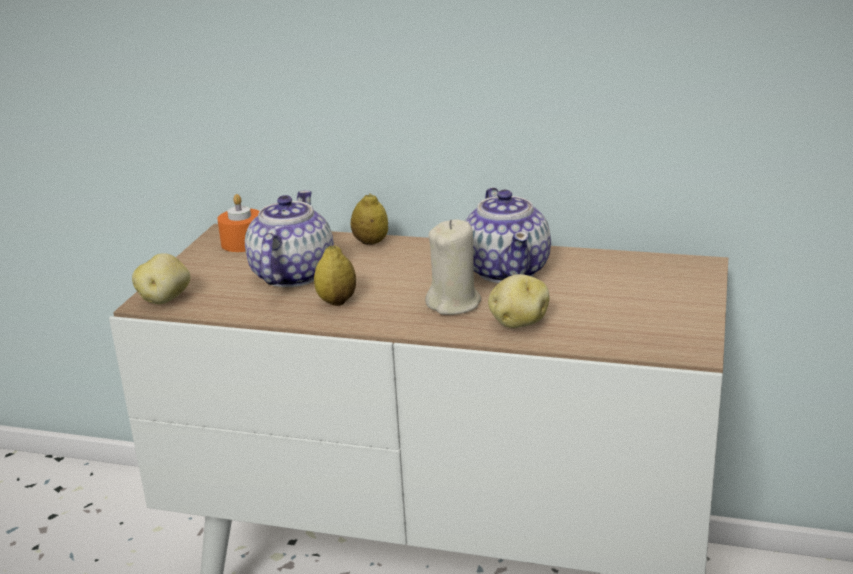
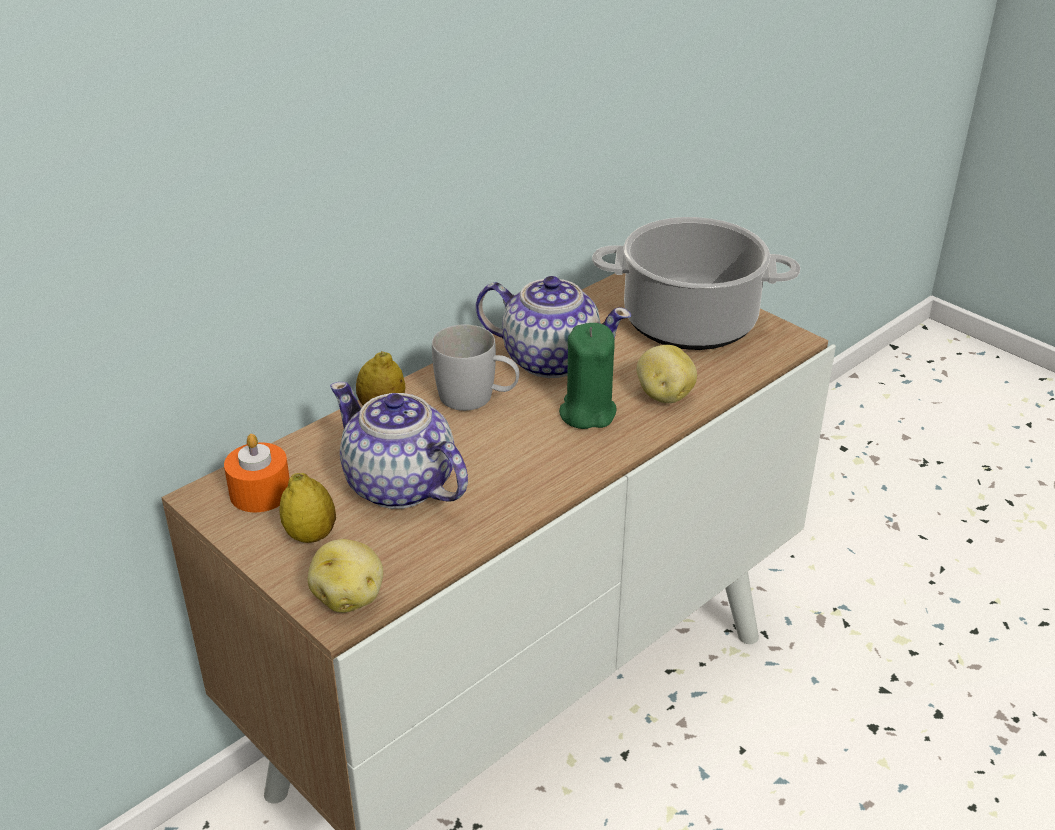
camera: 60 degrees left, 10 degrees up
lemon [314,245,356,306] -> lemon moved to [280,473,336,543]
beige candle [425,219,481,315] -> green candle [559,323,616,429]
none -> white mug [432,325,519,411]
none -> cooking pot [592,217,800,350]

